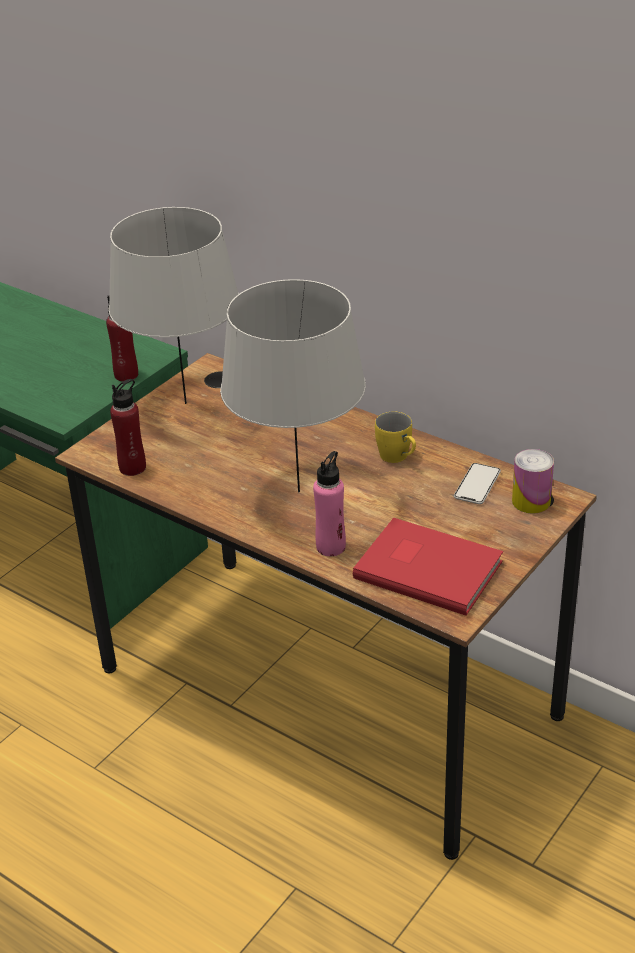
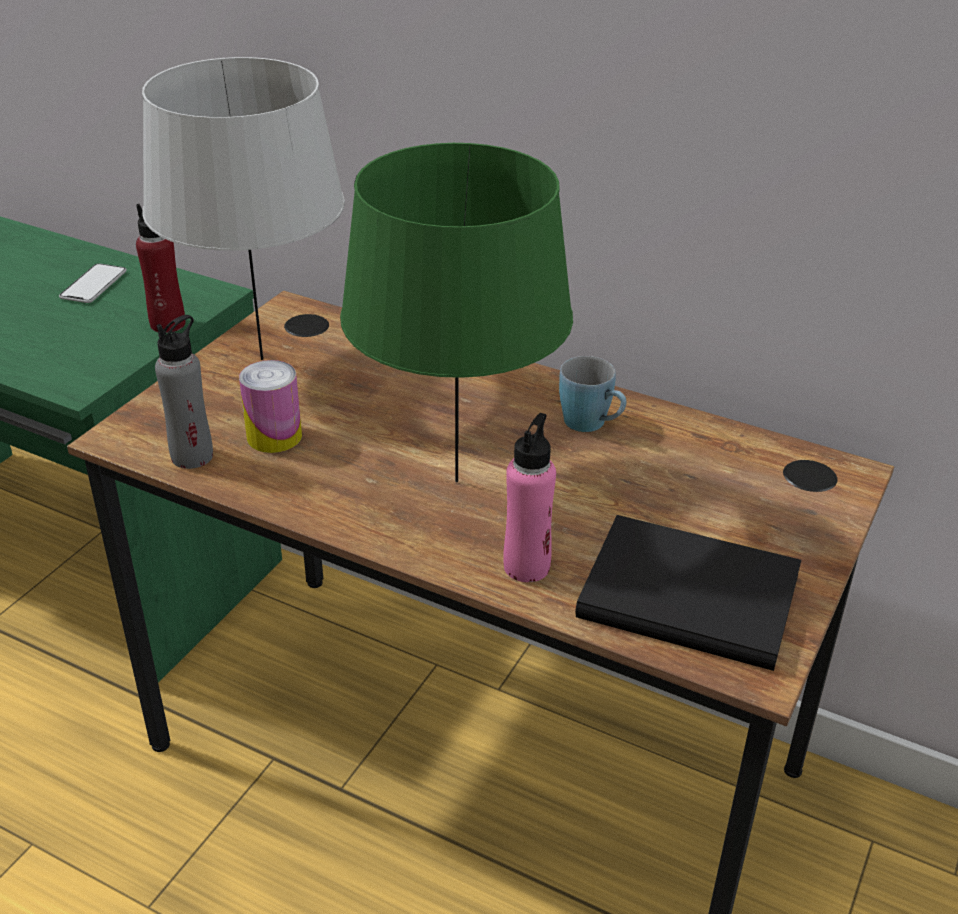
camera: 10 degrees left, 0 degrees up
red bottle [110,379,146,476] -> grey bottle [155,315,213,469]
grey table lamp [220,279,366,492] -> green table lamp [340,143,573,482]
red book [353,518,503,616] -> black book [575,515,801,671]
yellow mug [375,412,416,463] -> blue mug [559,356,627,432]
phone [454,463,501,504] -> phone moved to [59,263,127,303]
can [512,449,554,514] -> can moved to [239,360,302,453]

